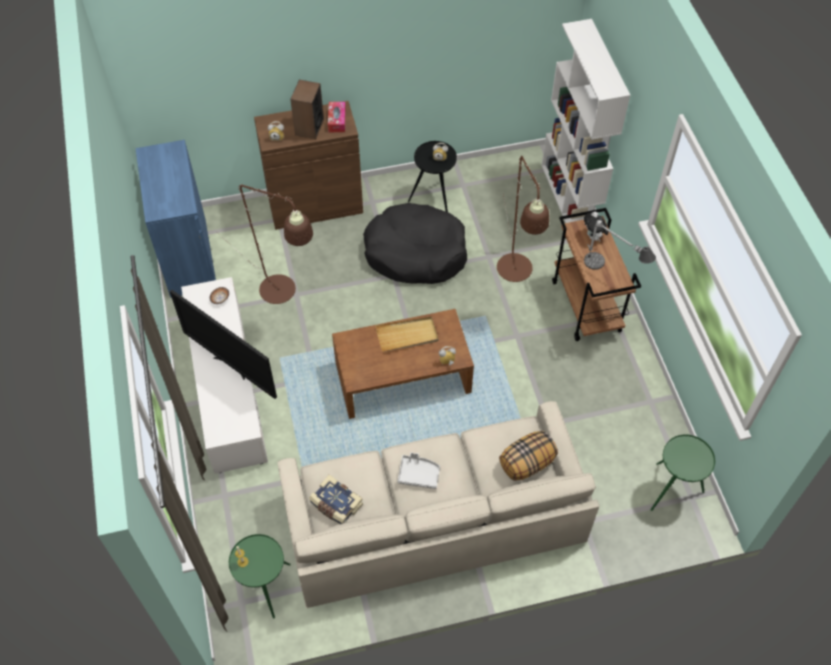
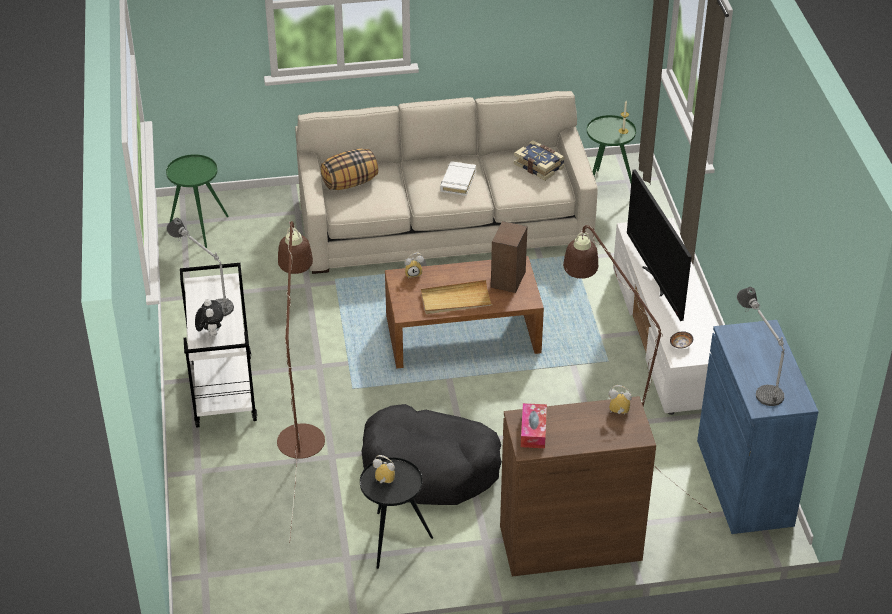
camera: 175 degrees left, 15 degrees down
television [170,290,277,399] -> television turned 150 degrees counterclockwise [627,169,692,321]
speaker [290,80,324,139] -> speaker moved to [491,221,528,293]
grey tray [397,452,440,489] -> white book [440,161,476,196]
white bookcase [541,19,630,223] -> none
brown cart [552,208,641,341] -> white cart [180,263,257,428]
none -> table lamp [737,287,785,406]

